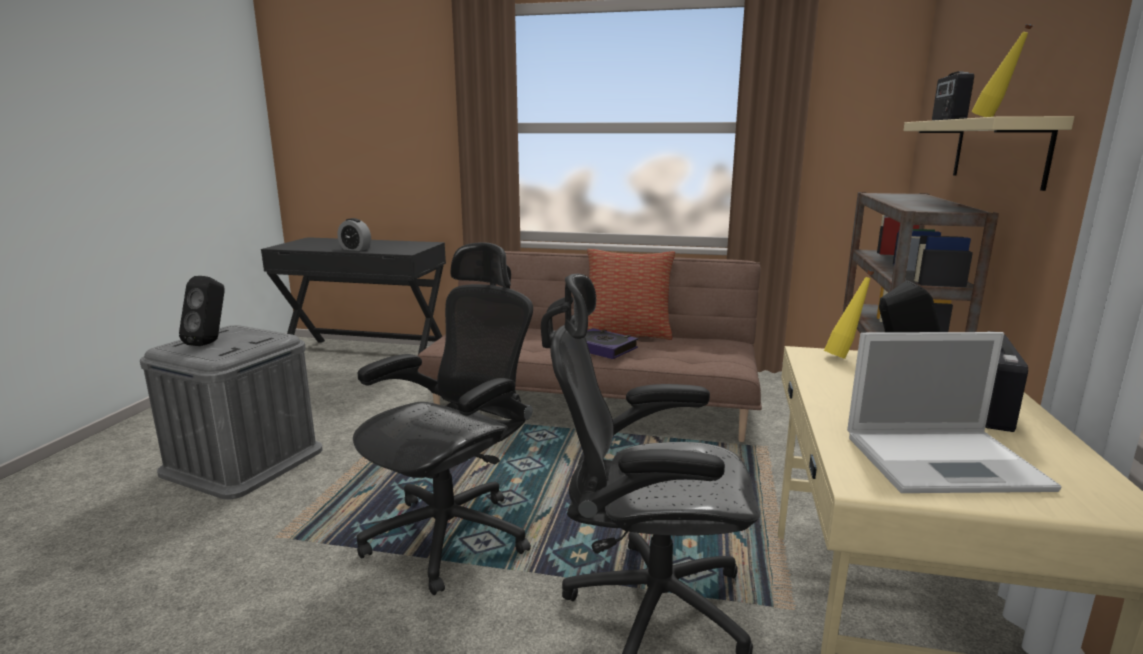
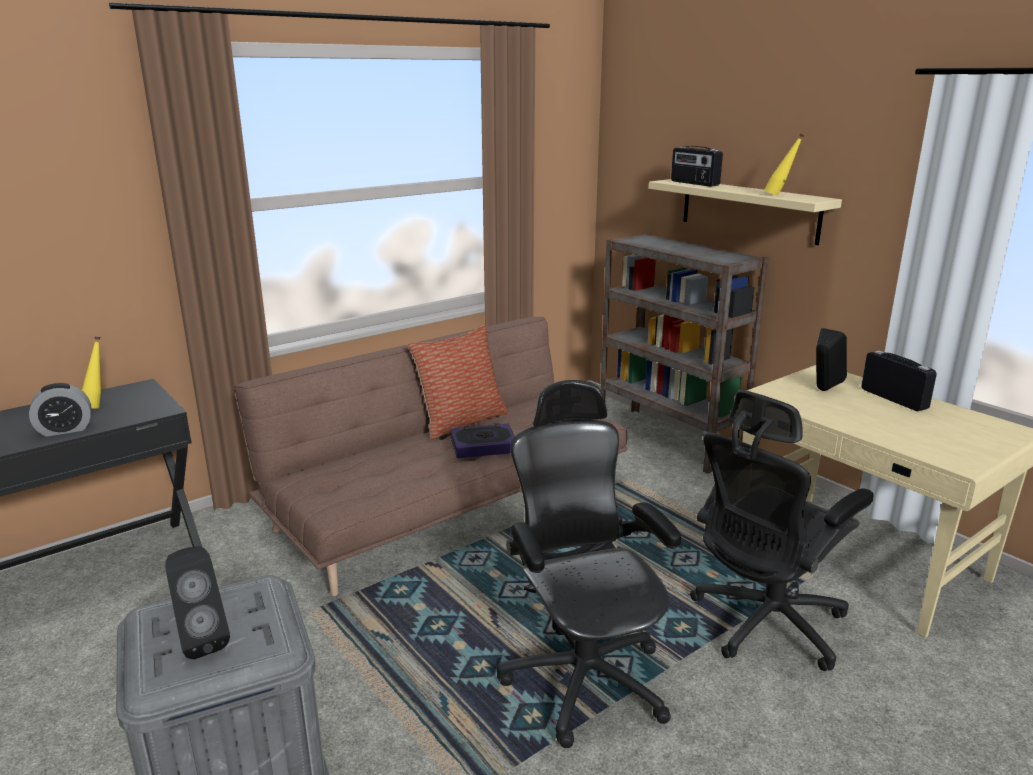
camera: 50 degrees left, 5 degrees up
yellow bottle [824,270,874,359] -> yellow bottle moved to [82,337,101,408]
laptop [847,332,1061,493] -> none

